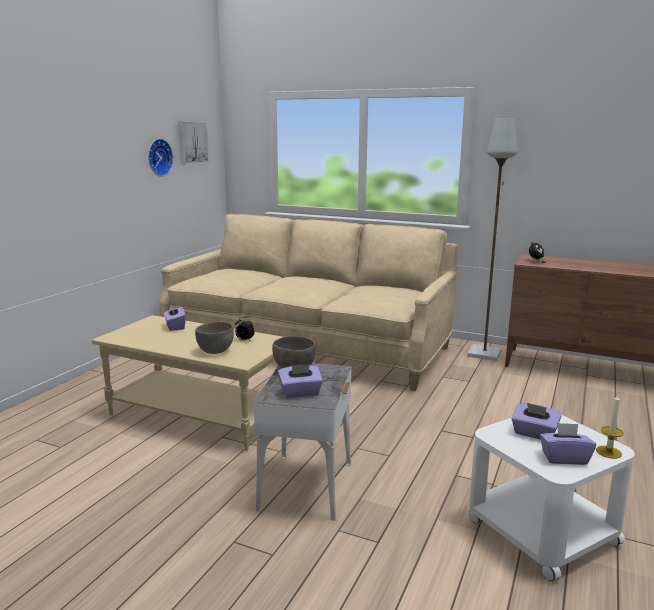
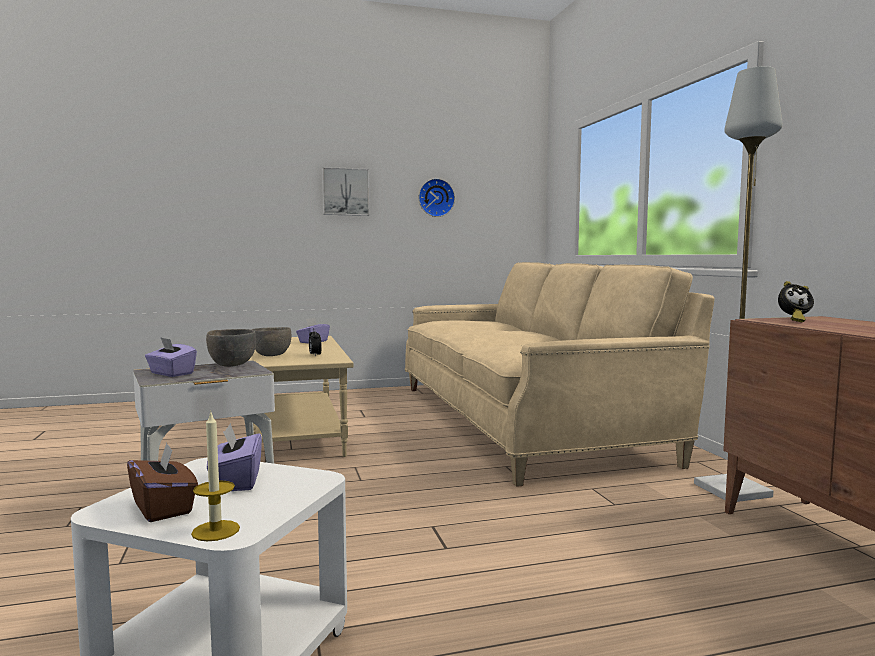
camera: 50 degrees right, 10 degrees down
picture [178,122,209,164] -> picture moved to [322,167,370,216]
purple tissue box [540,423,596,465] -> brown tissue box [127,443,198,522]

